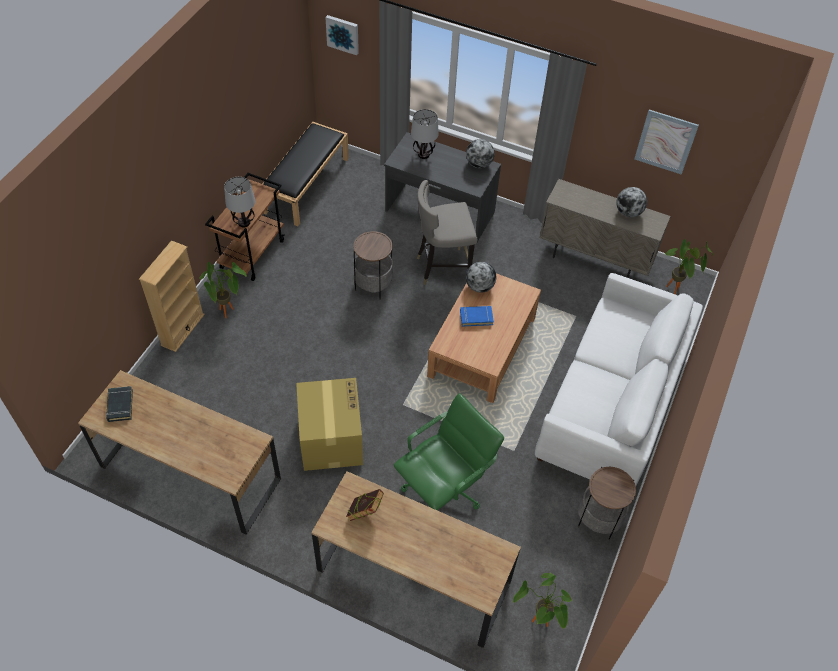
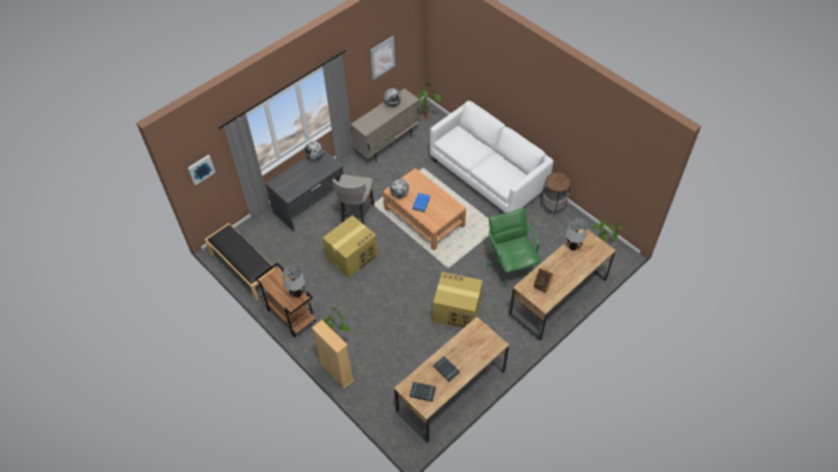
camera: 65 degrees left, 0 degrees up
side table [353,231,393,300] -> cardboard box [322,215,378,278]
table lamp [411,109,439,159] -> table lamp moved to [566,218,587,250]
none -> black book [433,356,460,382]

